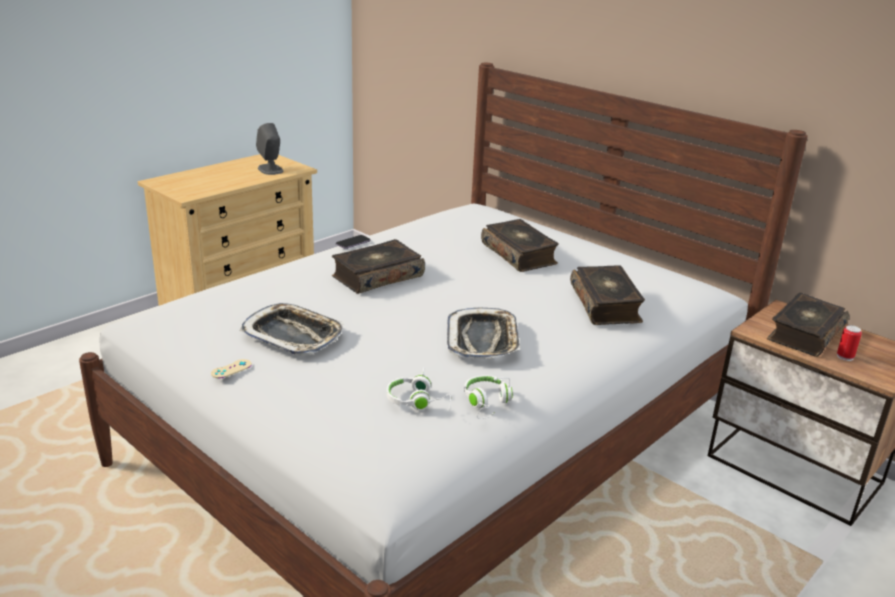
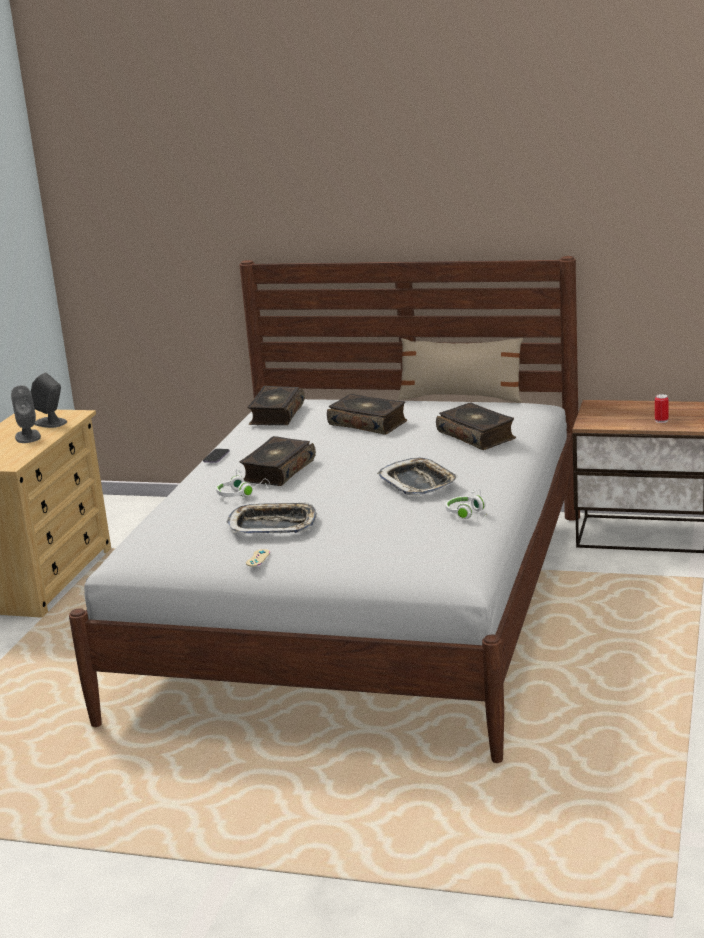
camera: 25 degrees left, 5 degrees down
white headphones [387,367,451,410] -> white headphones moved to [216,469,271,497]
book [767,292,849,357] -> book moved to [247,386,305,425]
none -> grey speaker [11,385,41,443]
none -> beige pillow [398,338,523,403]

